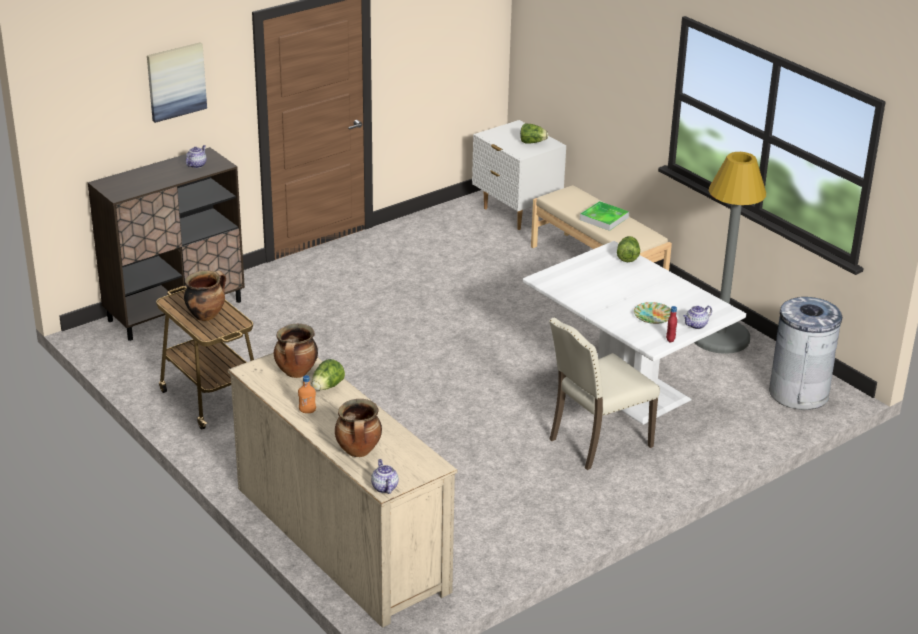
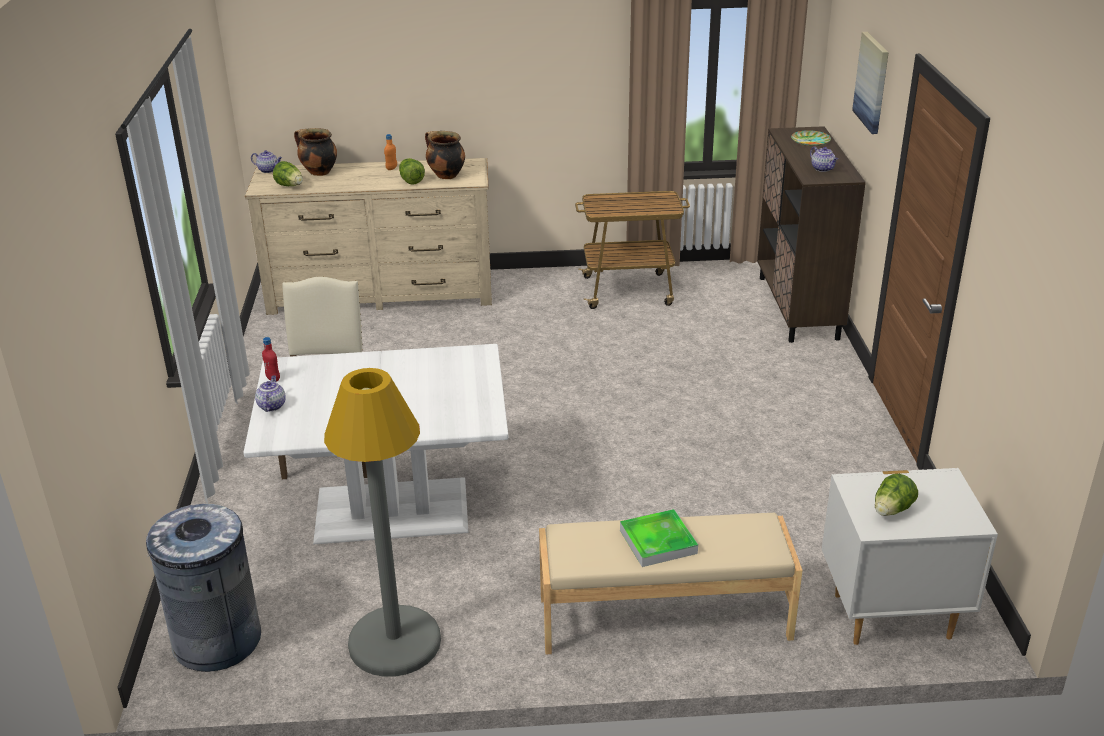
camera: 125 degrees right, 0 degrees up
cooking pot [184,270,226,321] -> none
lettuce [617,236,640,262] -> lettuce moved to [273,161,303,186]
plate [634,302,671,324] -> plate moved to [791,130,831,146]

